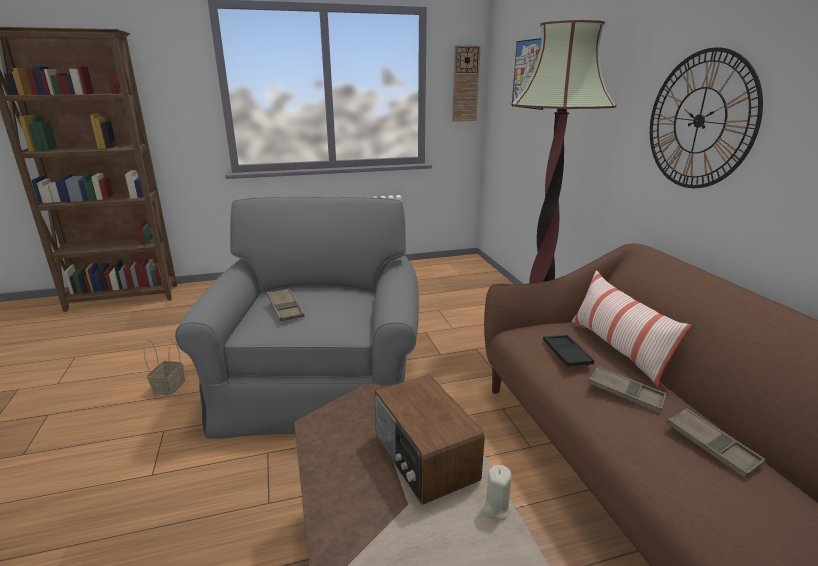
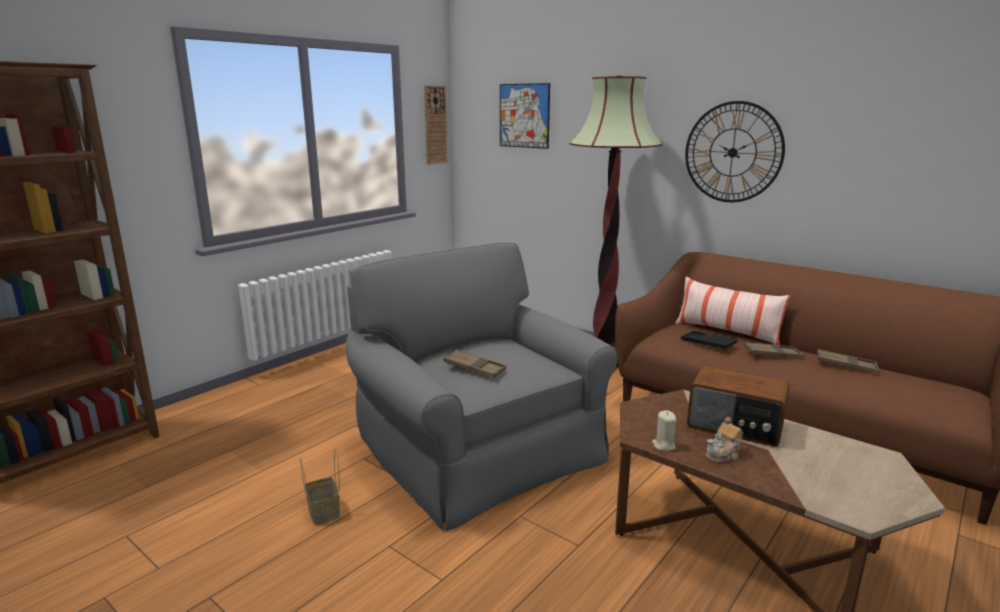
camera: 35 degrees left, 5 degrees down
beige candle [482,465,512,520] -> beige candle moved to [652,410,676,451]
none -> teapot [706,417,743,463]

